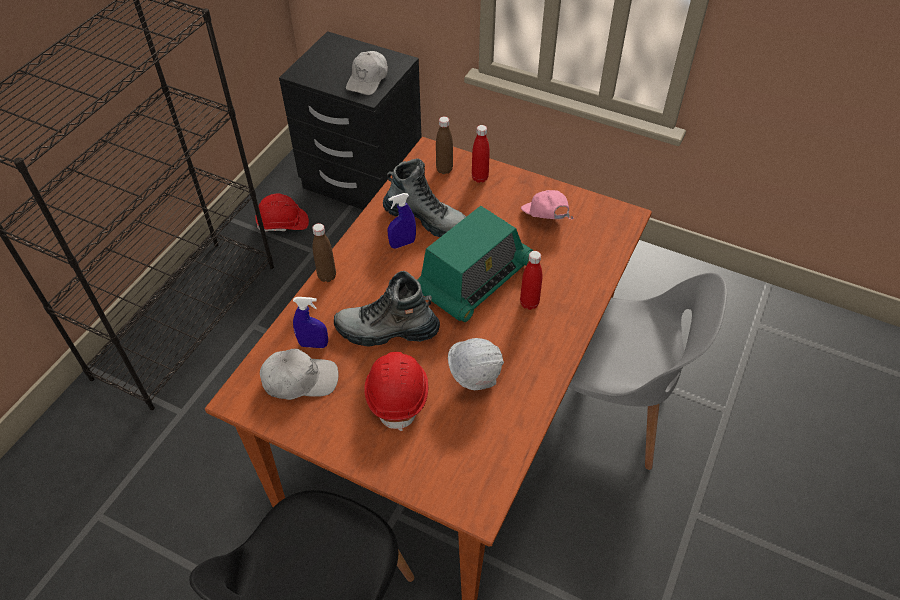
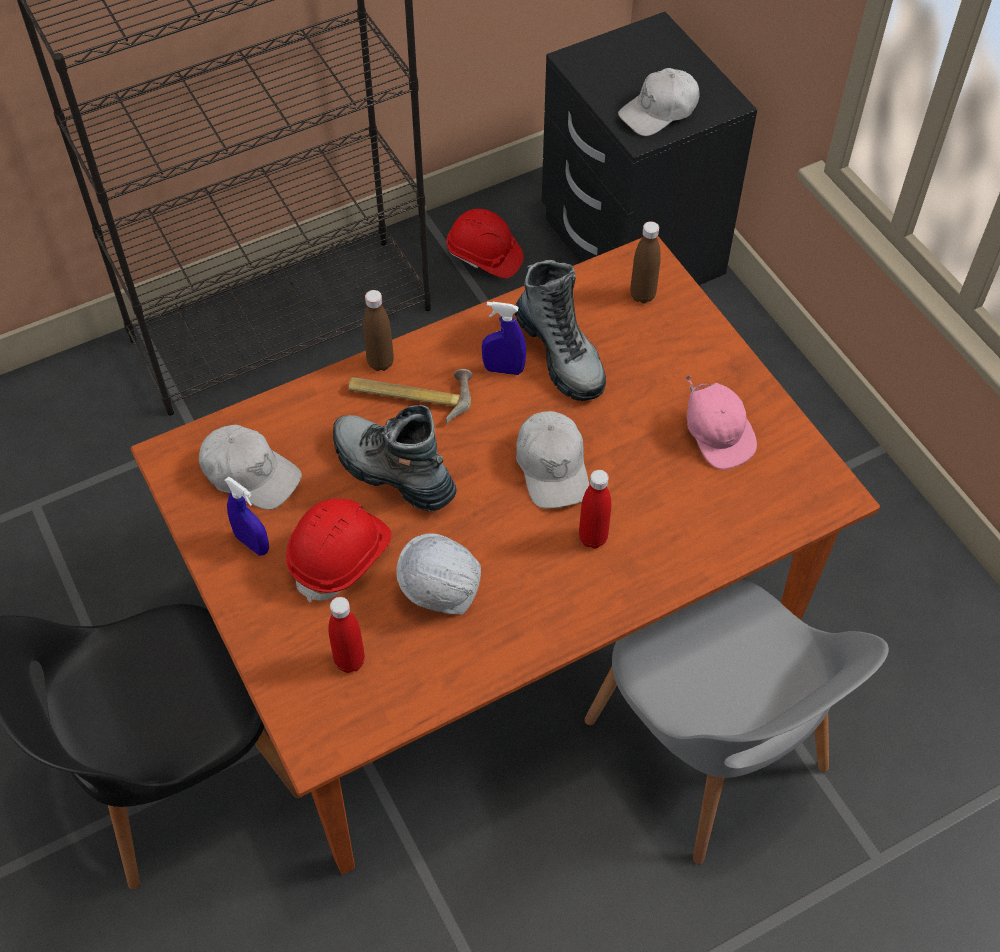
camera: 35 degrees right, 5 degrees up
blue spray bottle [293,297,328,348] -> blue spray bottle moved to [225,477,269,556]
radio [417,206,533,322] -> white cap [516,411,589,509]
red bottle [472,125,490,183] -> red bottle moved to [328,597,365,673]
pink cap [521,190,574,220] -> pink cap turned 150 degrees clockwise [685,375,757,470]
none -> hammer [349,369,472,424]

